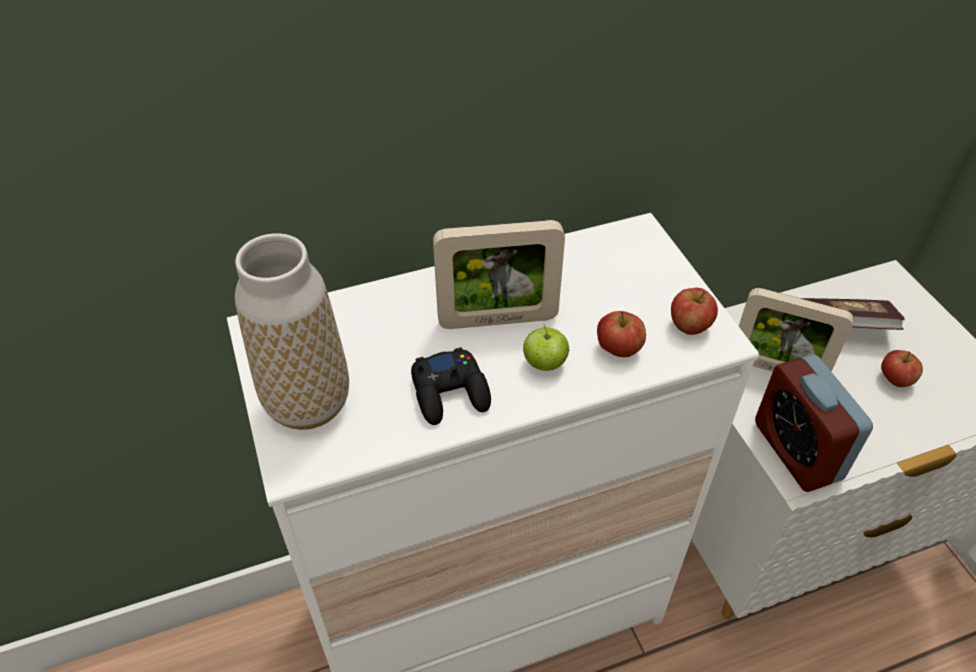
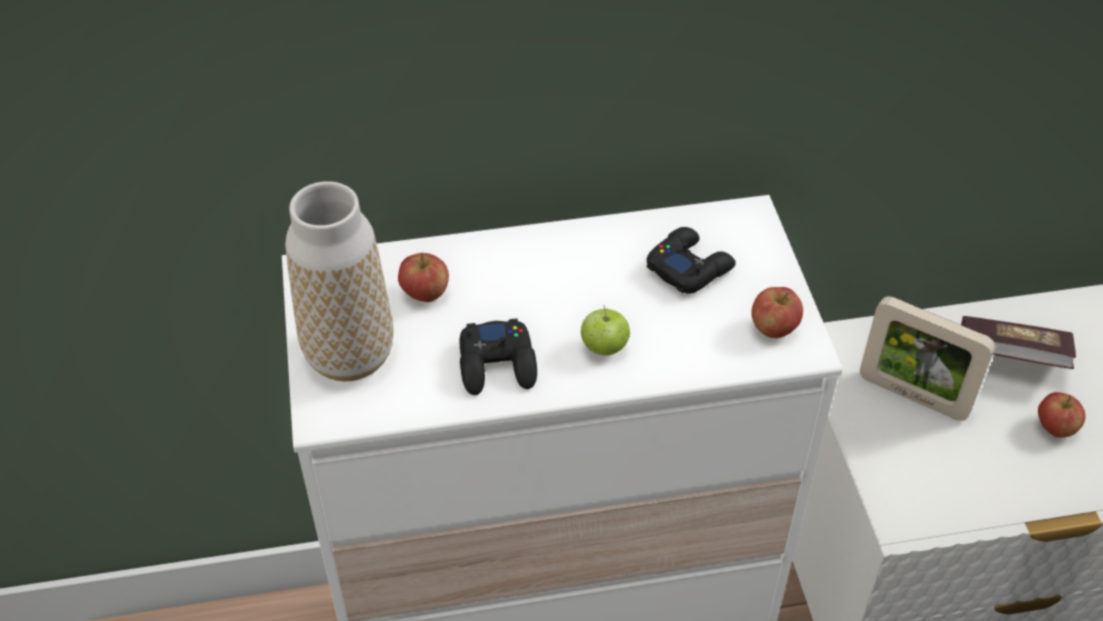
camera: 10 degrees right, 0 degrees up
picture frame [433,220,565,329] -> none
apple [597,311,646,357] -> apple moved to [398,253,449,302]
alarm clock [755,354,873,492] -> none
none -> black game controller [647,227,736,294]

